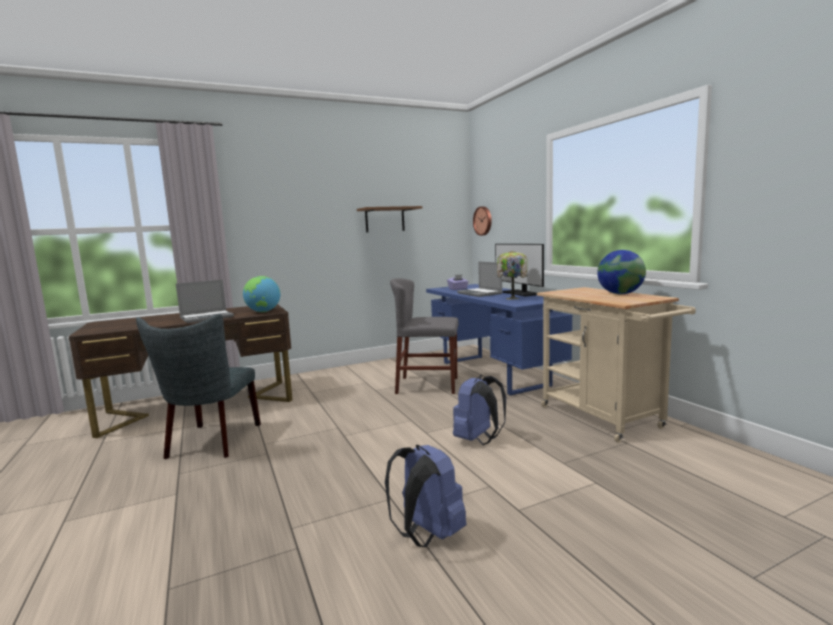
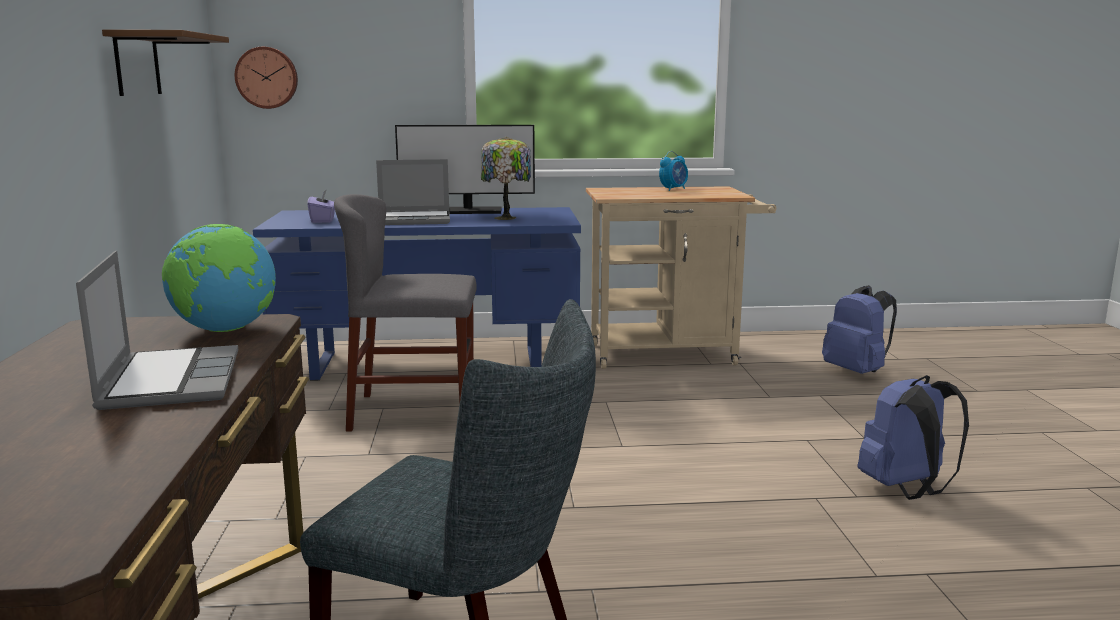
camera: 70 degrees left, 5 degrees up
grey chair [390,278,459,394] -> grey chair turned 60 degrees clockwise [334,194,477,432]
blue backpack [453,375,506,445] -> blue backpack moved to [822,285,897,374]
globe [597,250,646,294] -> alarm clock [659,151,688,191]

